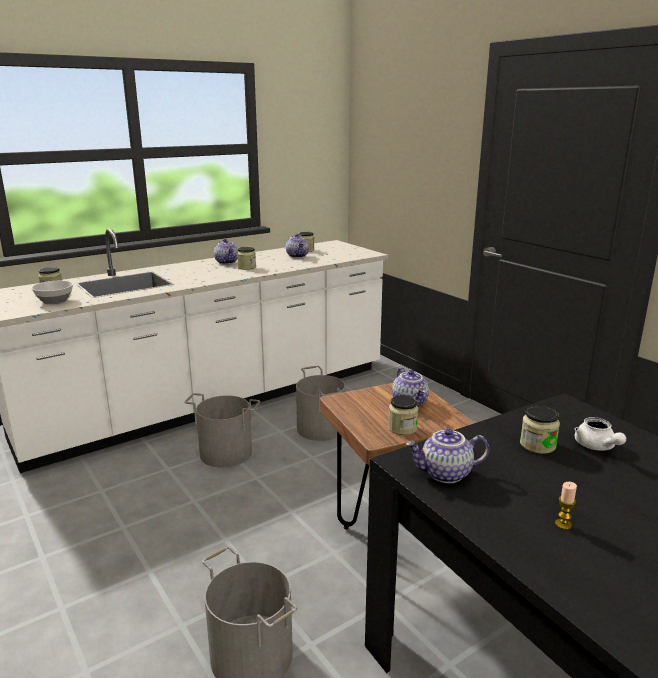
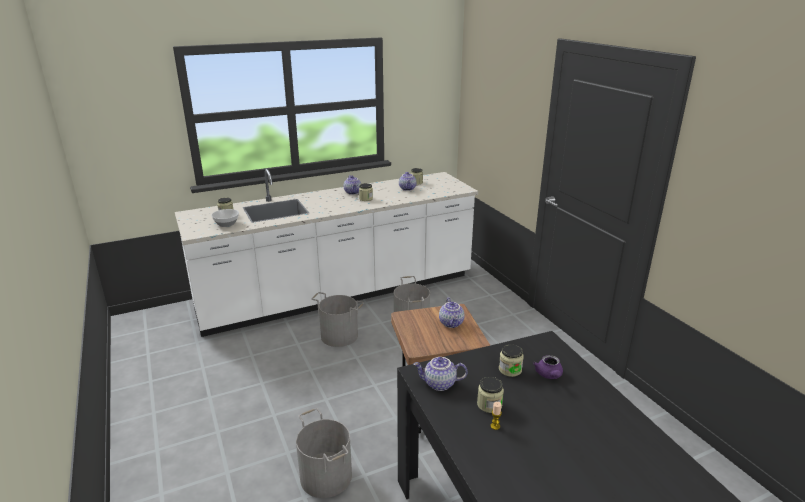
camera: 10 degrees right, 5 degrees up
jar [388,395,418,435] -> jar moved to [477,377,504,413]
white teapot [575,417,626,451] -> purple teapot [533,355,563,379]

